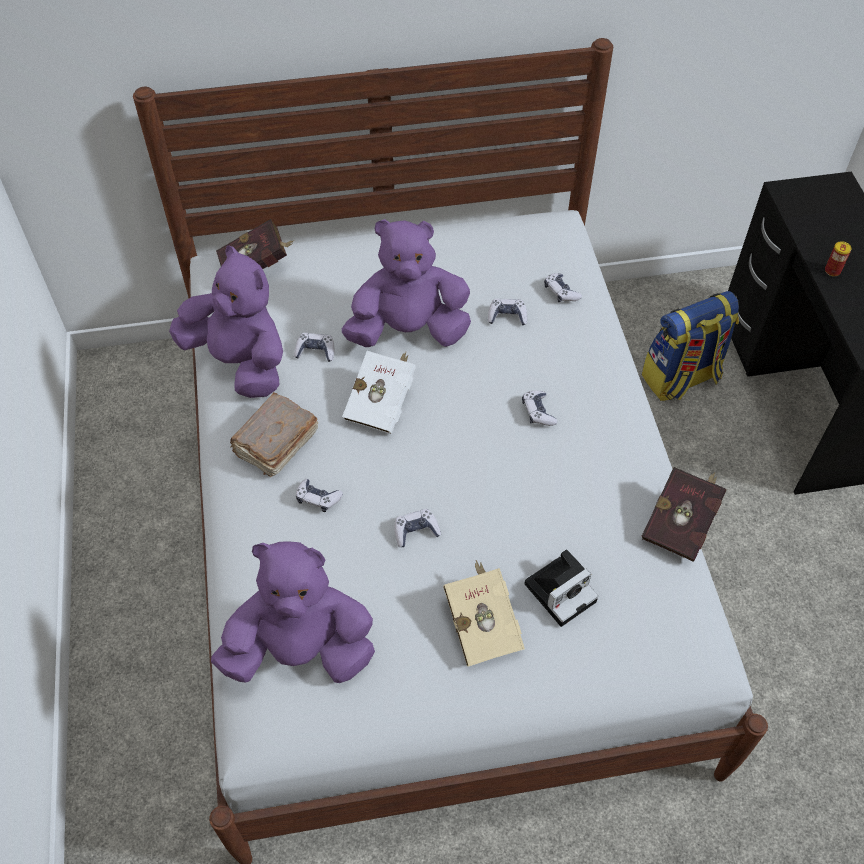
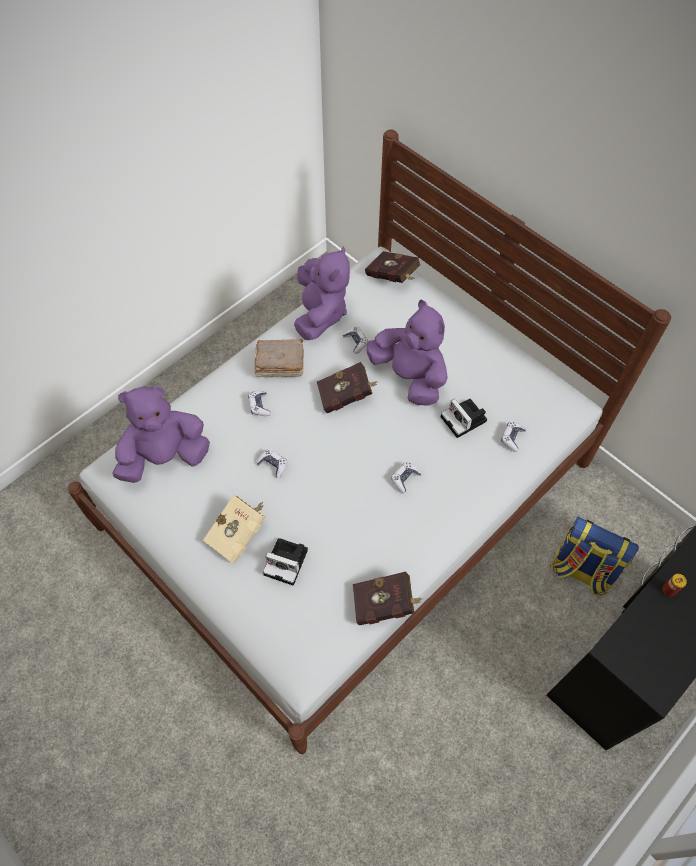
camera: 55 degrees right, 5 degrees up
purple plush toy [211,541,375,683] -> purple plush toy turned 75 degrees counterclockwise [112,386,210,483]
white book [342,351,416,434] -> red book [317,362,379,413]
game controller [488,298,527,326] -> camera [441,398,487,438]

